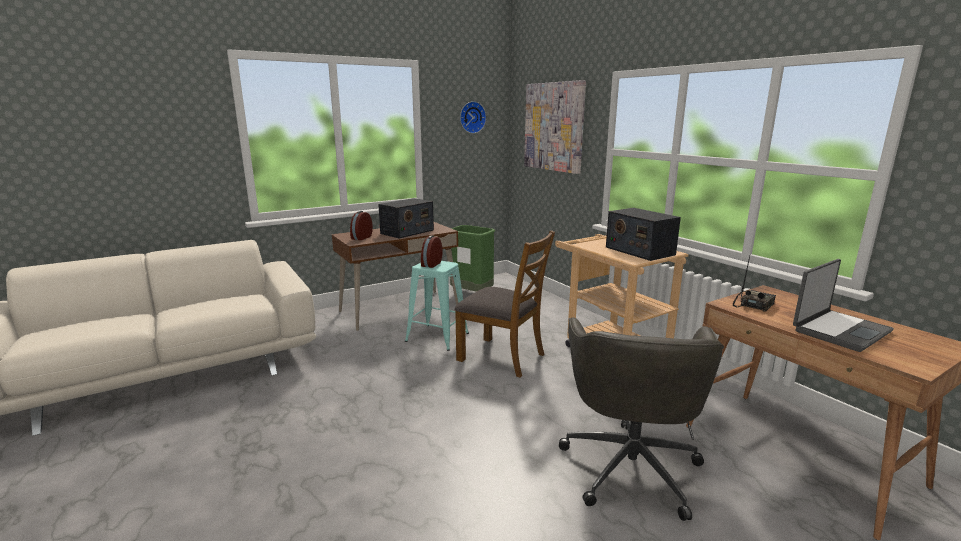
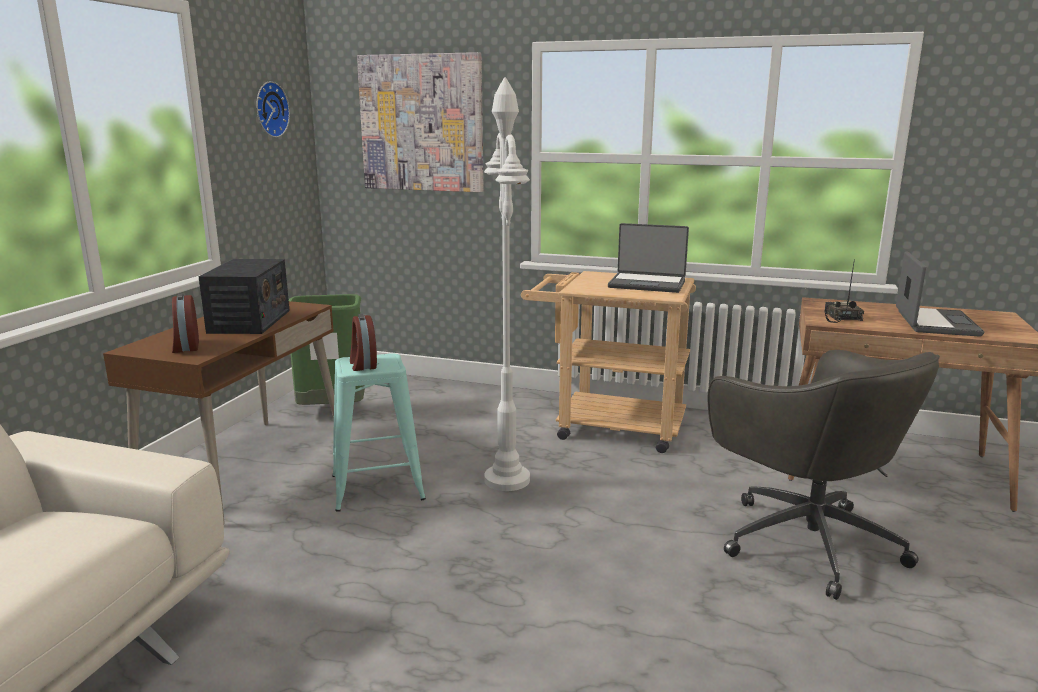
camera: 40 degrees left, 0 degrees up
brown chair [454,230,555,378] -> white floor lamp [484,77,530,491]
radio [606,208,681,261] -> laptop [608,223,689,293]

